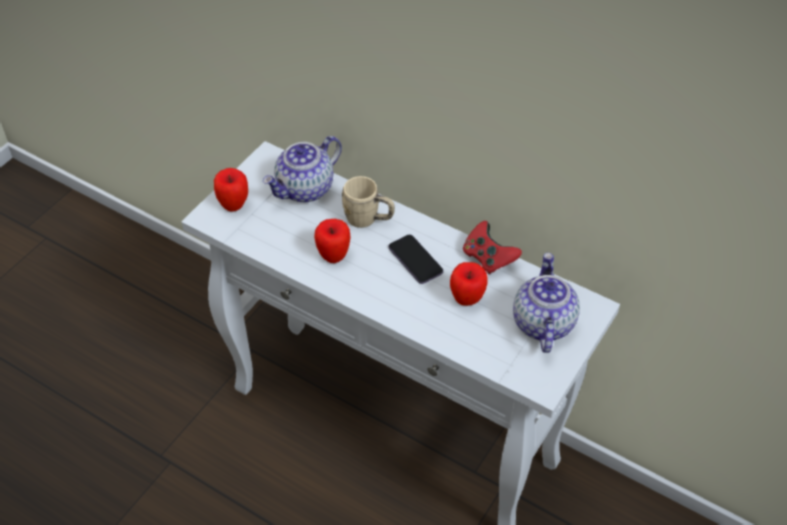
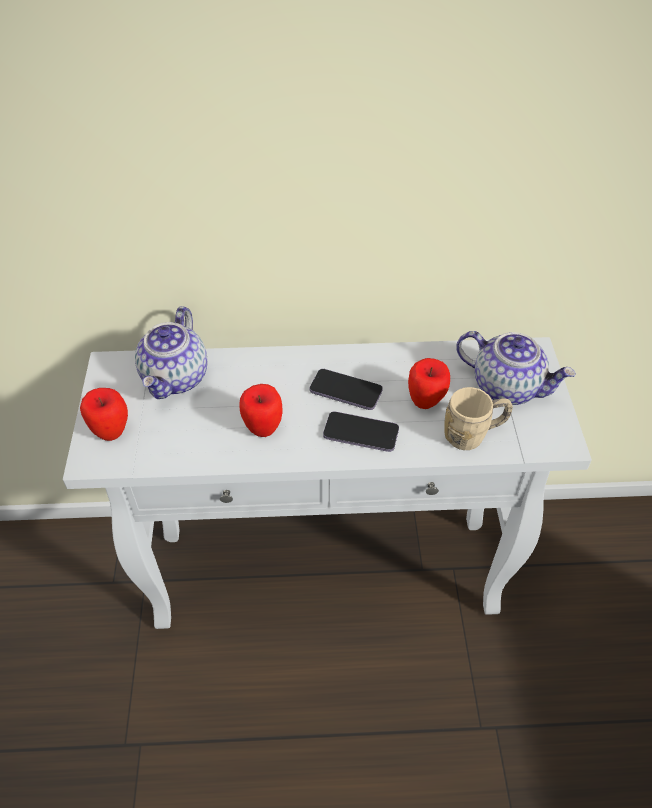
camera: 35 degrees left, 0 degrees up
beige mug [342,176,395,228] -> beige mug moved to [444,387,513,450]
red game controller [463,221,522,274] -> none
teapot [513,253,580,353] -> teapot turned 150 degrees clockwise [456,331,576,405]
none -> phone [323,411,399,452]

